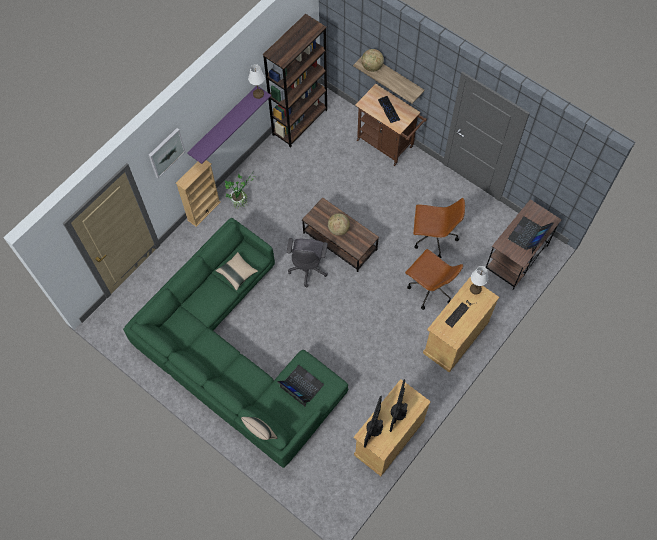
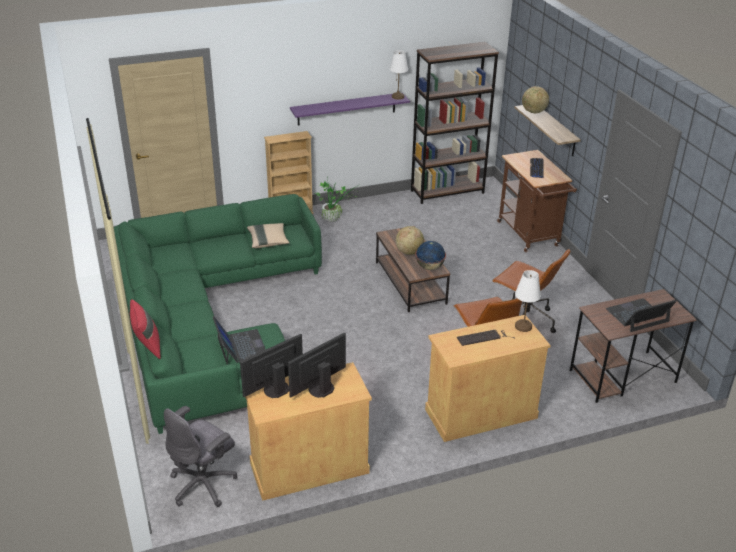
camera: 30 degrees right, 30 degrees down
picture [149,128,186,178] -> none
beige pillow [241,417,278,440] -> red pillow [130,299,161,359]
grey office chair [287,238,328,287] -> grey office chair moved to [164,406,237,507]
none -> globe [415,241,446,270]

